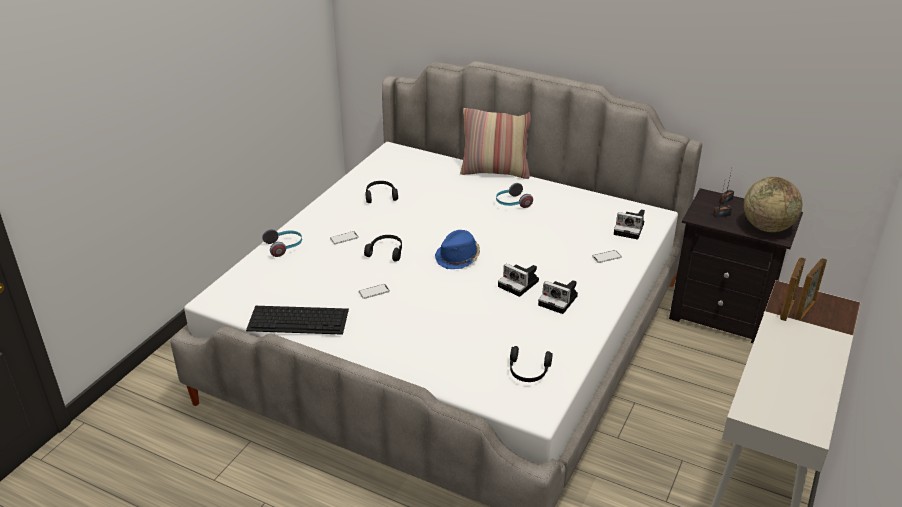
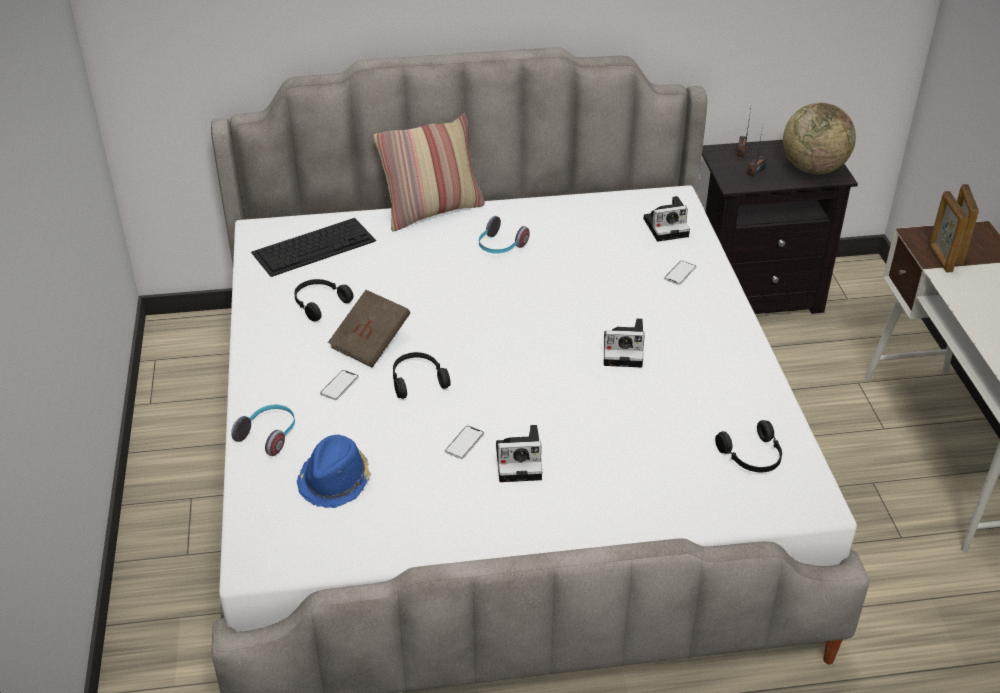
camera: 35 degrees left, 5 degrees up
keyboard [246,306,349,335] -> keyboard moved to [251,218,376,277]
blue hat [435,230,480,269] -> blue hat moved to [297,435,371,508]
camera [538,280,578,314] -> camera moved to [496,425,542,482]
none -> brown book [328,290,410,368]

